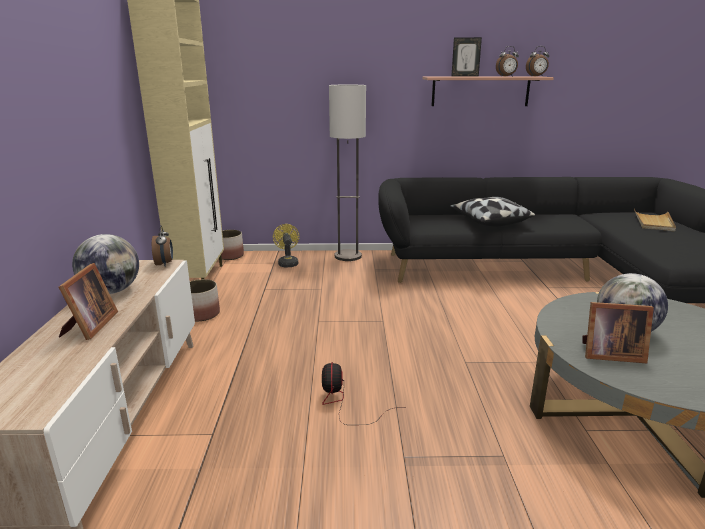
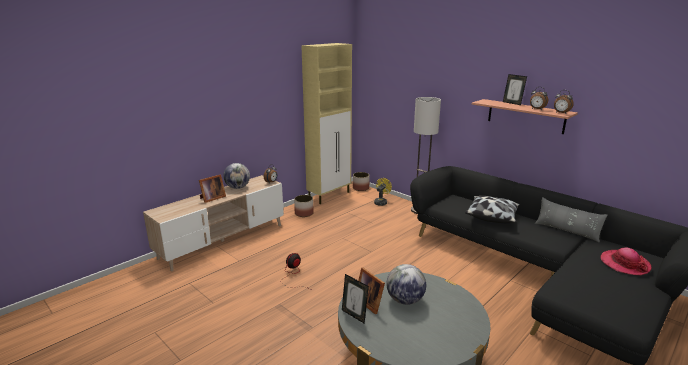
camera: 45 degrees right, 0 degrees up
beige tray [634,209,676,231] -> hat [600,247,652,275]
none -> picture frame [342,274,369,324]
none -> grey pillow [535,197,607,242]

